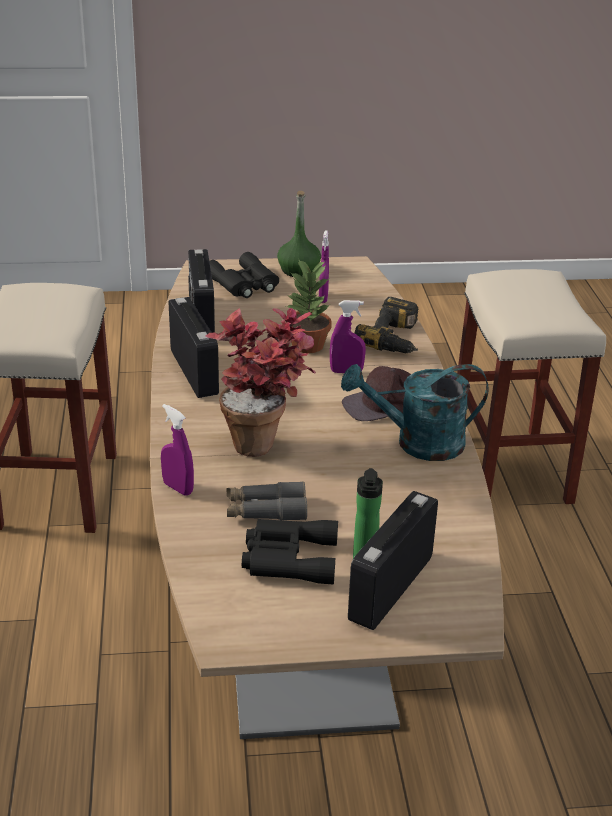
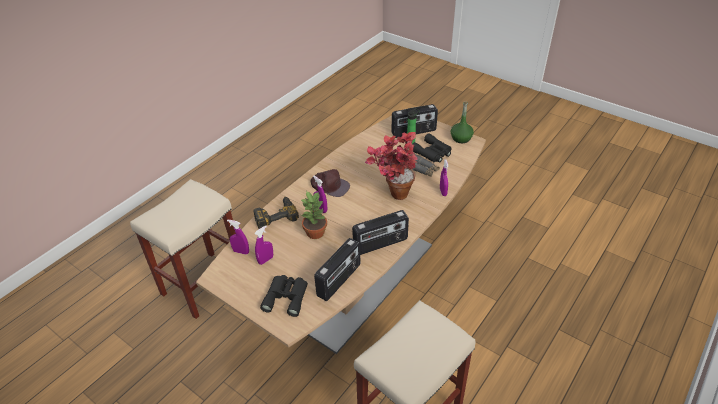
camera: 135 degrees left, 10 degrees up
radio [169,297,219,398] -> radio turned 135 degrees counterclockwise [352,210,409,255]
green bottle [277,191,321,277] -> green bottle moved to [451,101,474,143]
turquoise watering can [341,364,489,461] -> none
none -> purple spray bottle [227,219,249,255]

